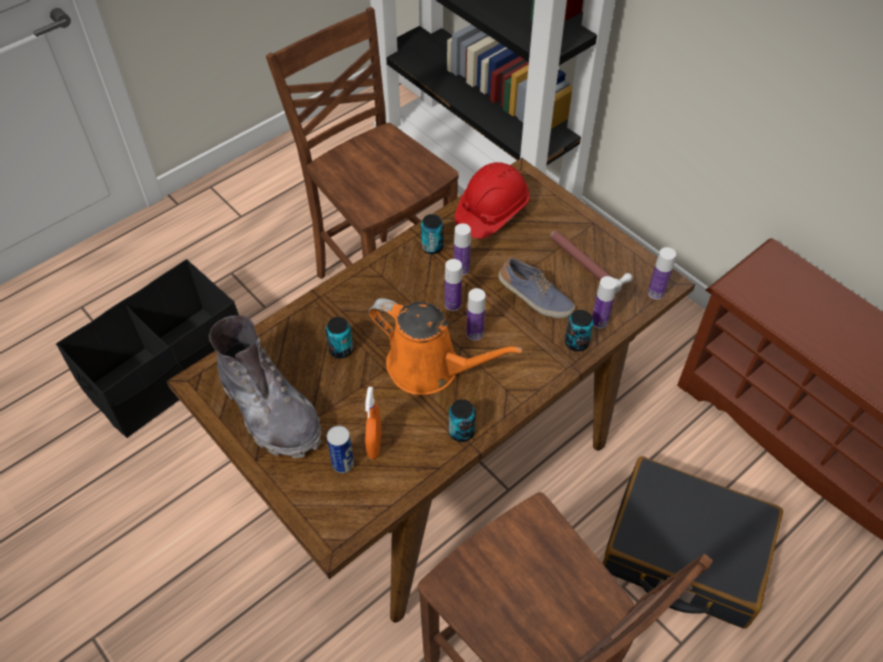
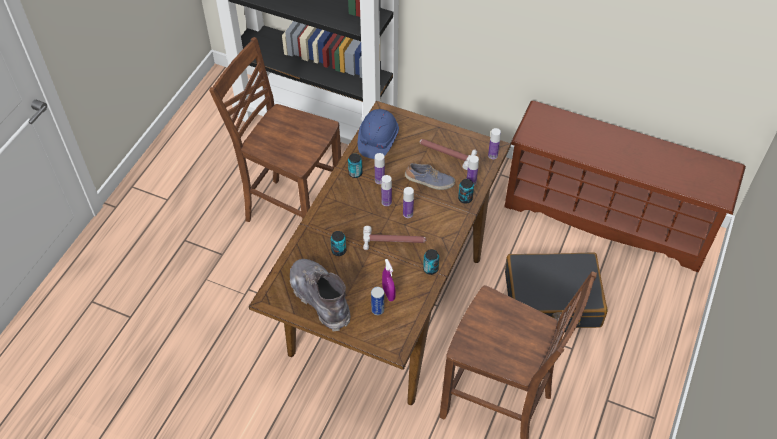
camera: 25 degrees left, 0 degrees up
black storage box [56,259,239,438] -> none
grey boot [209,315,322,459] -> grey boot turned 150 degrees counterclockwise [290,259,350,331]
orange spray bottle [365,387,382,459] -> purple spray bottle [382,259,396,301]
orange watering can [369,298,523,395] -> hammer [363,226,426,250]
red hard hat [455,162,530,239] -> blue hard hat [358,109,399,159]

